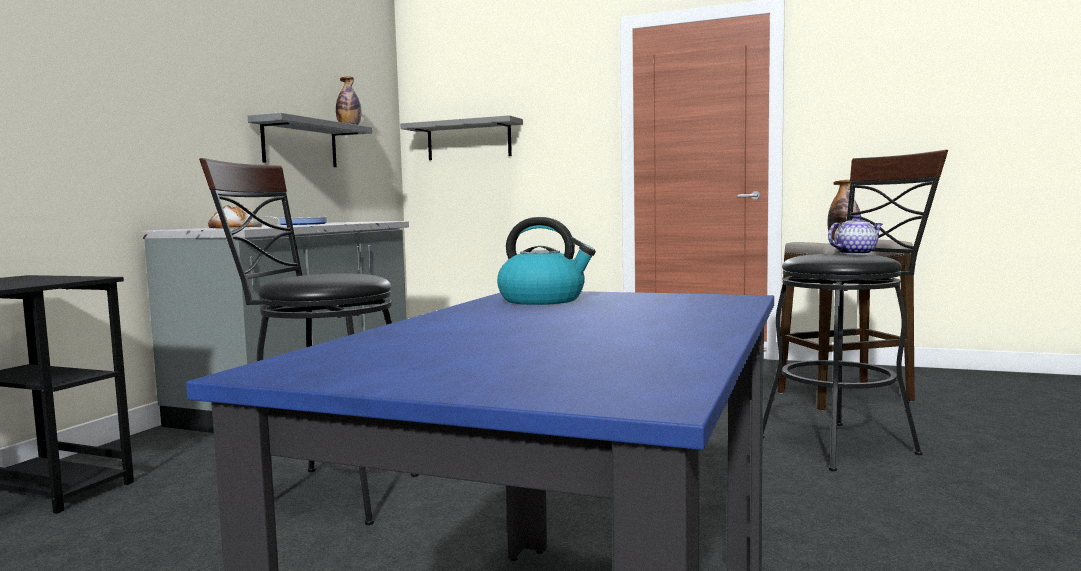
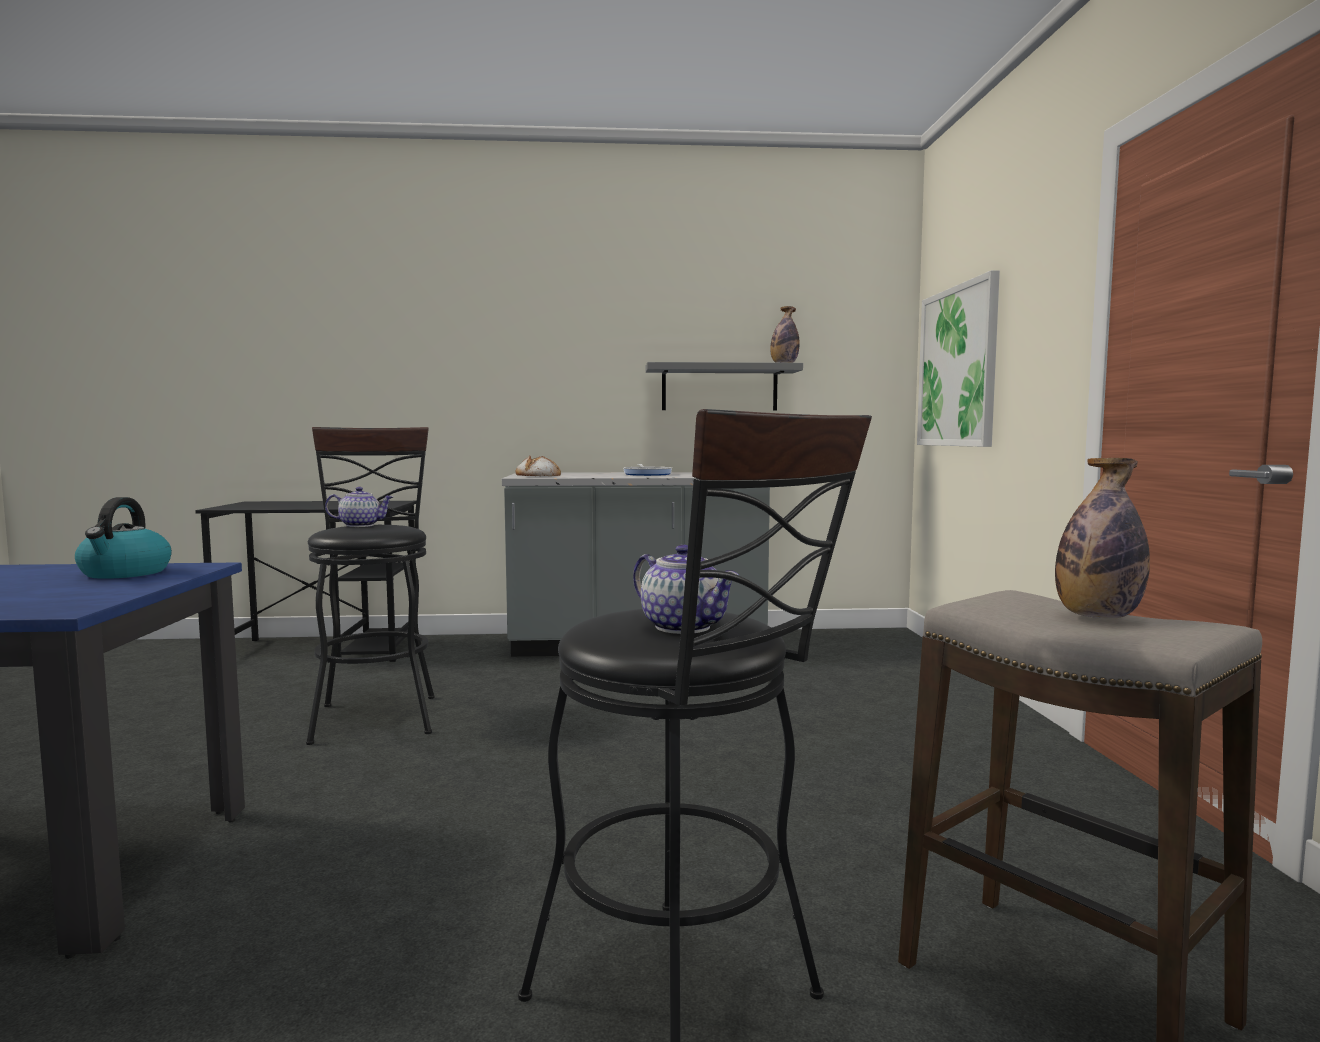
camera: 65 degrees right, 0 degrees up
grey shelf [400,115,523,160] -> picture [917,270,1000,447]
none -> teapot [325,487,393,527]

